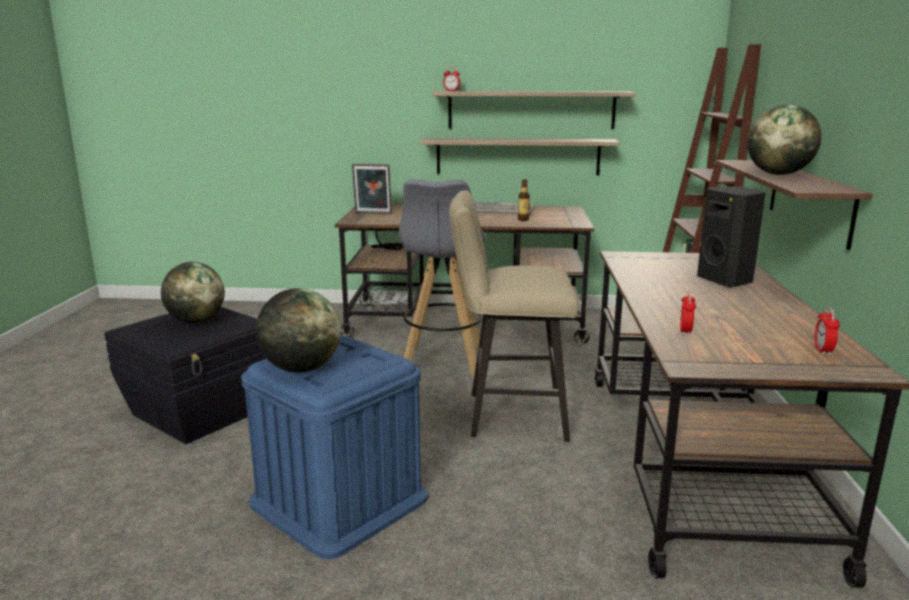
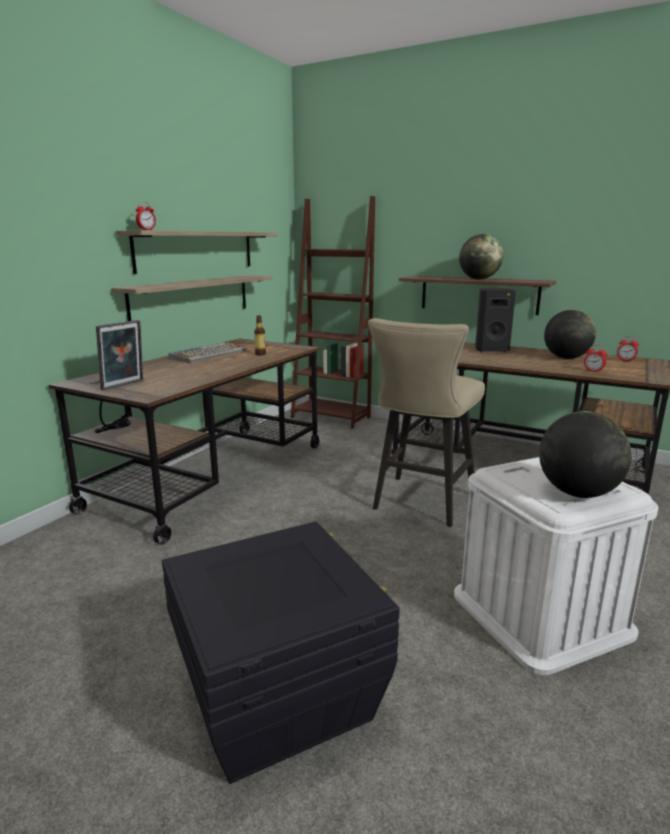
camera: 65 degrees left, 0 degrees up
globe [161,262,225,323] -> globe moved to [544,310,596,359]
blue storage box [241,335,428,559] -> white storage box [454,457,658,675]
grey stool [399,179,486,378] -> none

